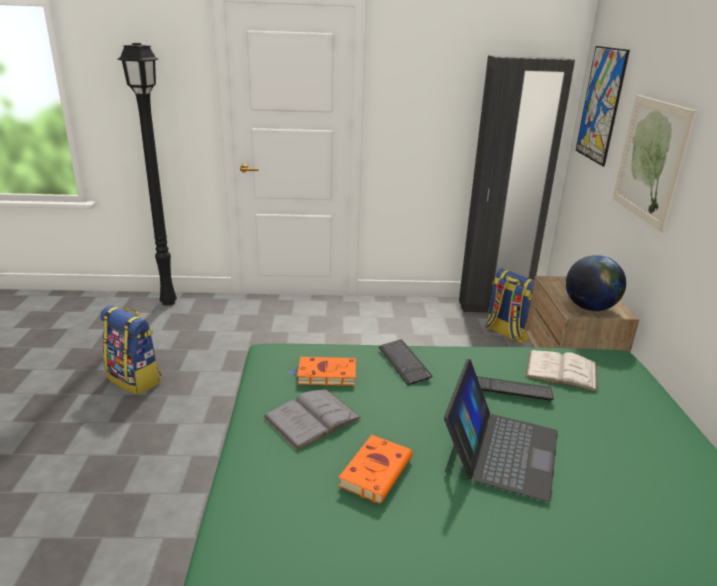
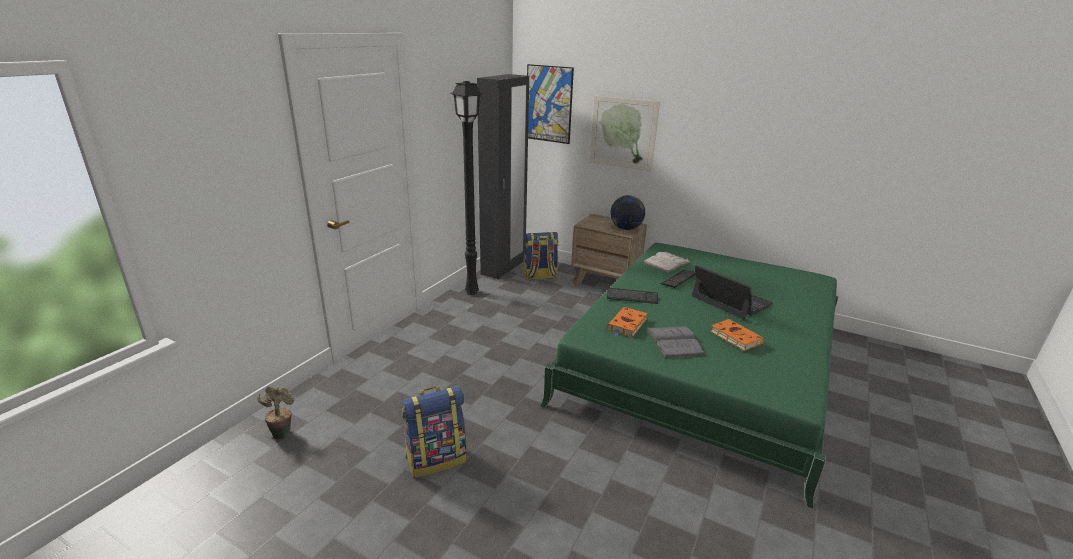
camera: 60 degrees left, 0 degrees up
black floor lamp [118,43,177,306] -> black floor lamp moved to [450,81,484,295]
none -> potted plant [257,386,295,440]

